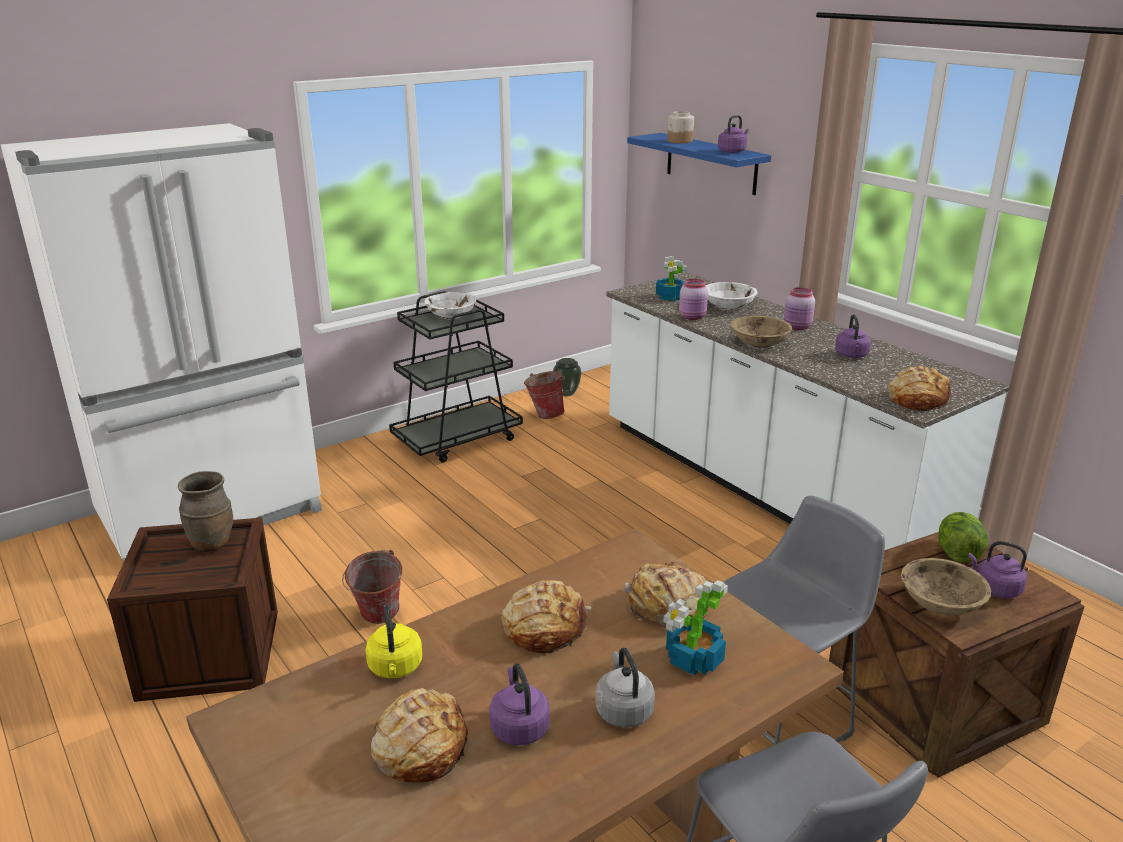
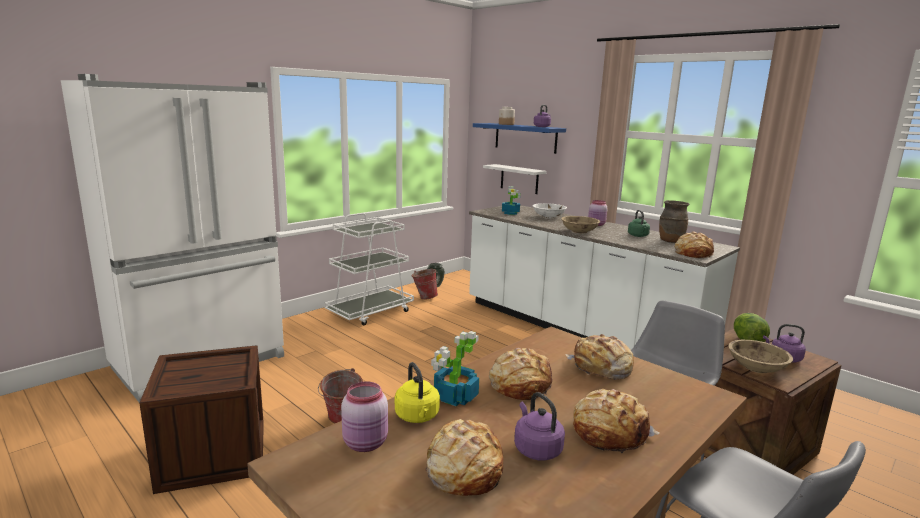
camera: 10 degrees left, 10 degrees down
brown vase [178,471,233,552] -> brown vase moved to [659,200,690,243]
black cart [389,291,523,463] -> white cart [324,213,414,325]
white bowl [424,292,476,319] -> none
grey kettle [595,648,655,727] -> bread [573,389,660,453]
potted plant [663,580,728,675] -> potted plant moved to [431,331,479,406]
pink jar [679,278,708,320] -> pink jar moved to [341,381,388,452]
purple kettle [835,314,871,358] -> green kettle [628,210,650,237]
none -> white shelf [483,164,547,194]

